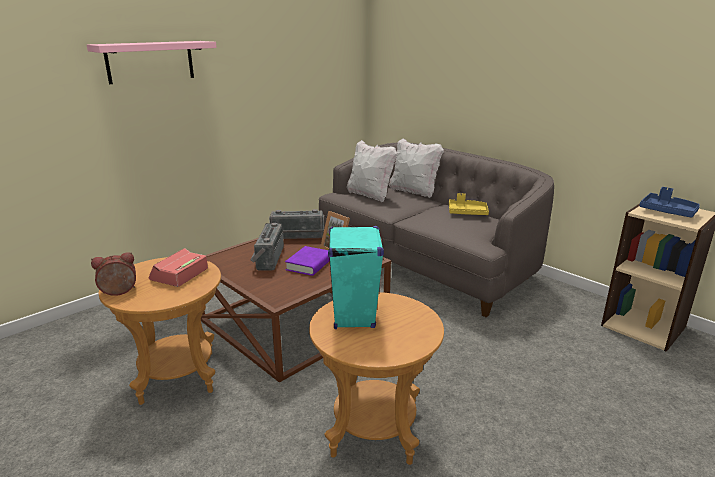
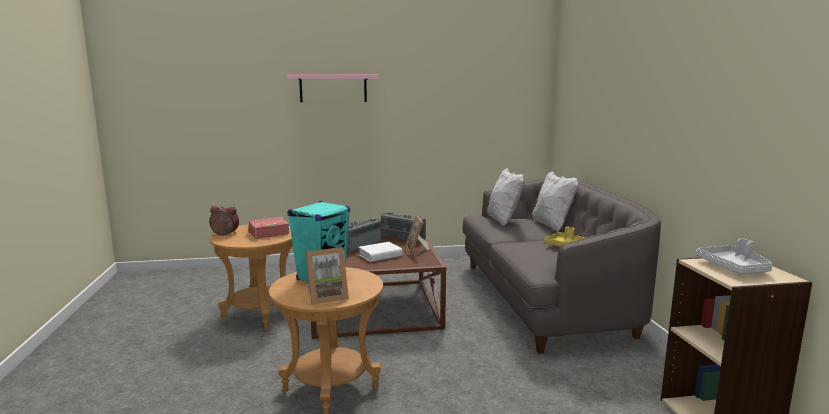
camera: 35 degrees right, 10 degrees down
purple book [285,246,330,276] -> white book [358,242,402,262]
blue tray [639,187,700,218] -> grey tray [696,238,772,274]
none -> picture frame [306,247,349,305]

